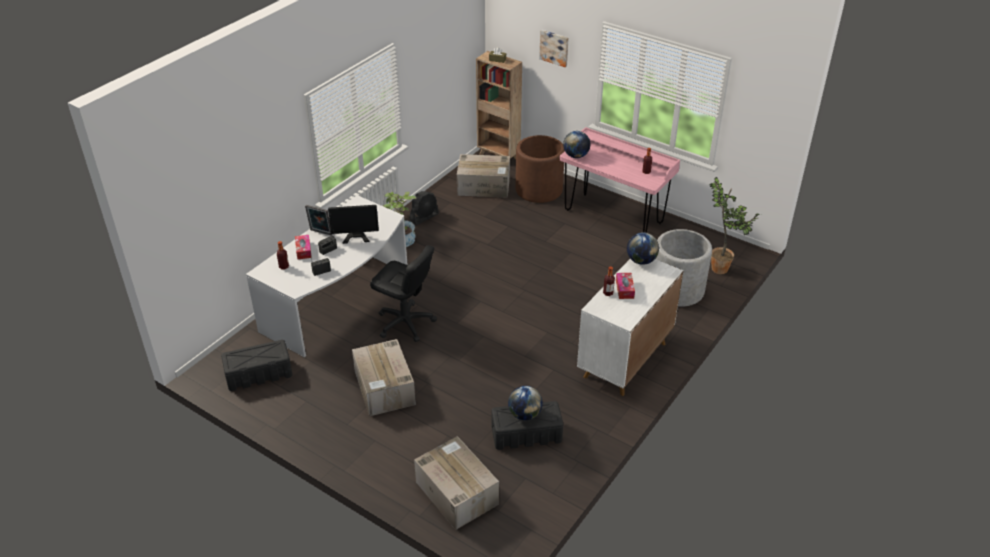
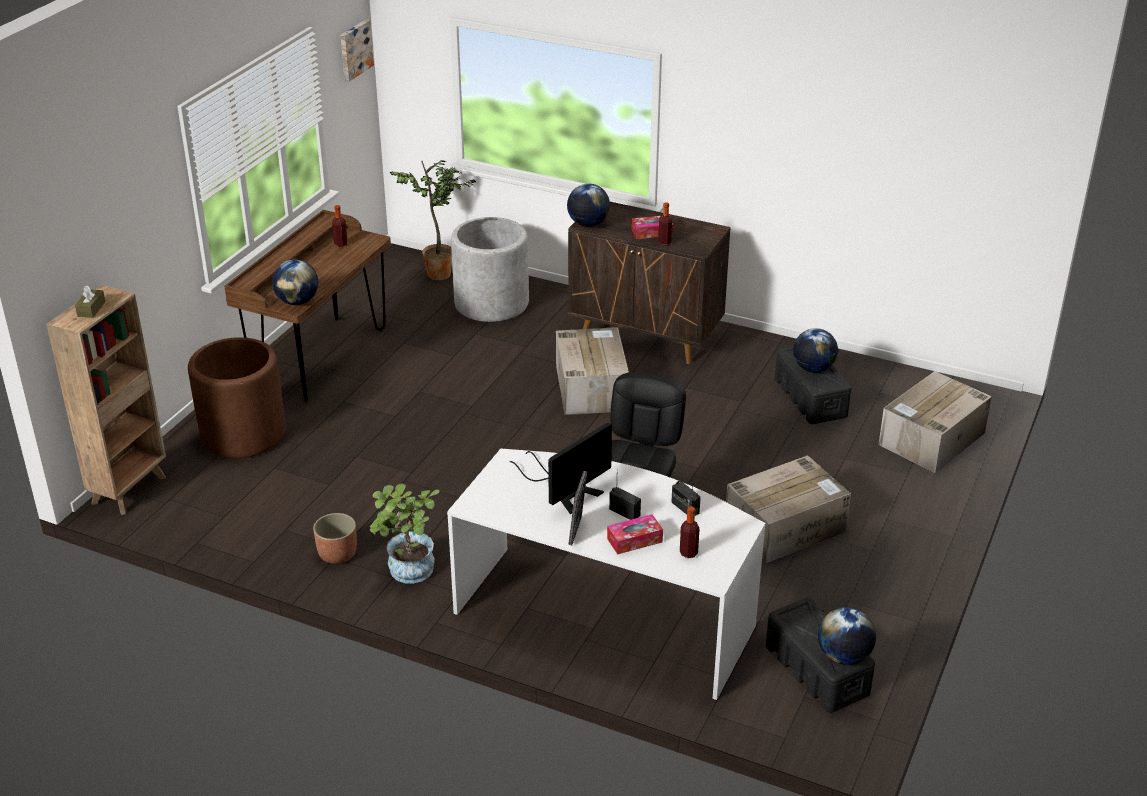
camera: 100 degrees left, 5 degrees down
monitor [328,205,379,244] -> monitor turned 60 degrees clockwise [509,422,612,515]
black fan [409,191,439,225] -> planter [313,513,357,564]
cardboard box [457,154,510,198] -> cardboard box moved to [556,327,629,415]
picture [539,30,569,67] -> picture moved to [341,19,374,82]
pink desk [560,127,680,233] -> brown desk [224,210,391,402]
white cabinet [577,259,684,396] -> brown cabinet [568,202,731,364]
none -> globe [818,607,876,665]

